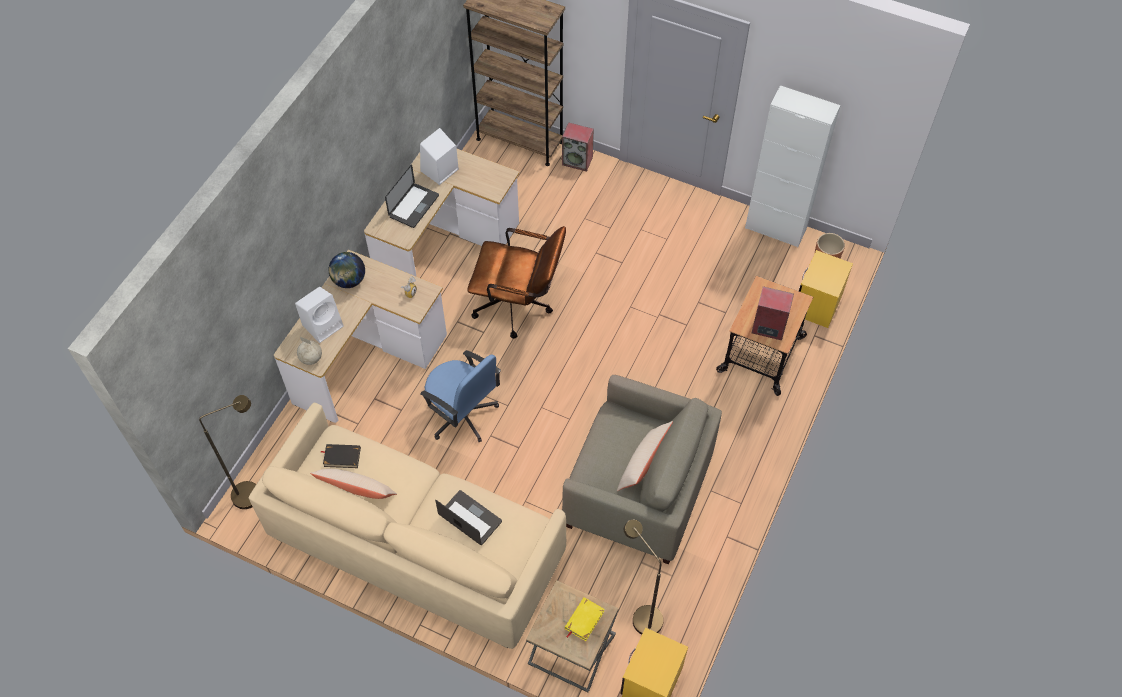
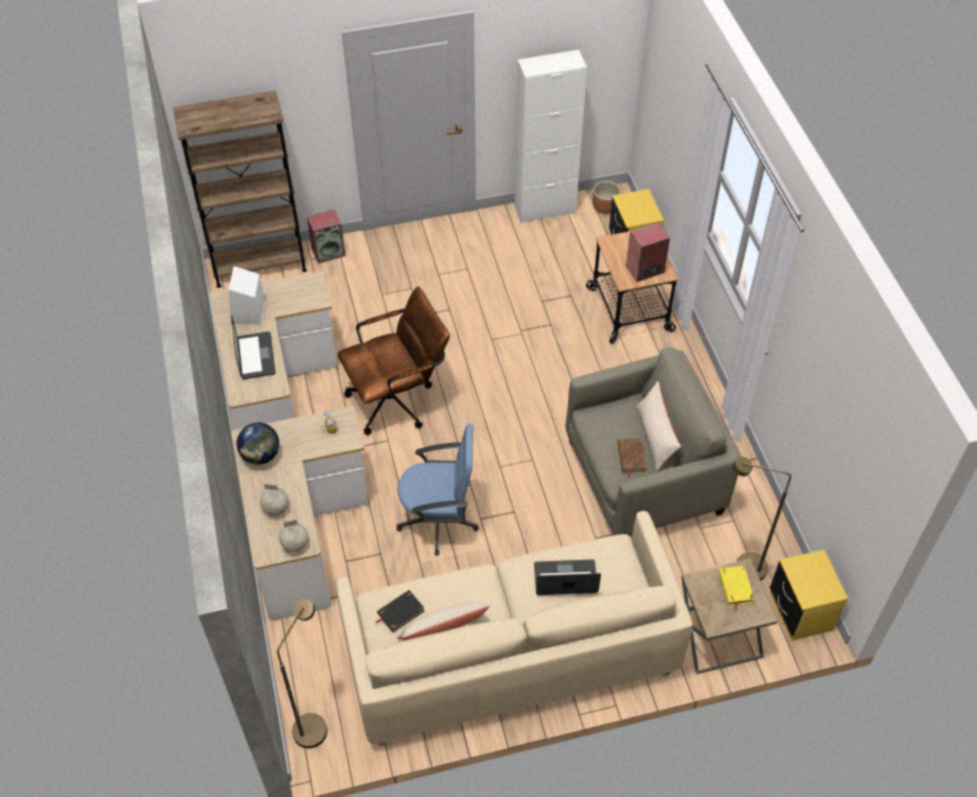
camera: 40 degrees left, 5 degrees down
white speaker [295,287,343,343] -> globe [260,484,289,516]
none -> brown book [618,439,647,478]

